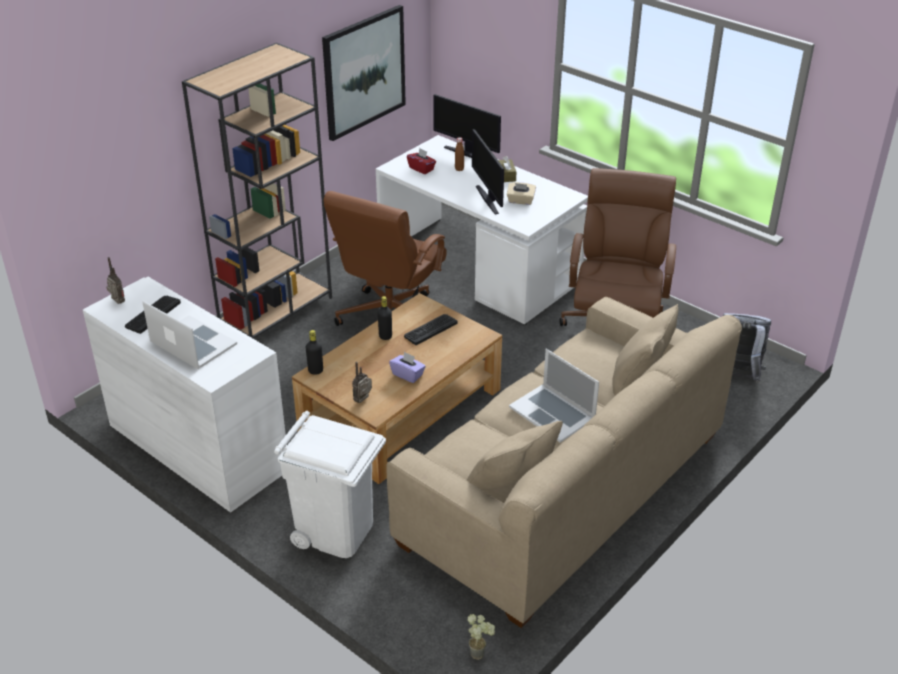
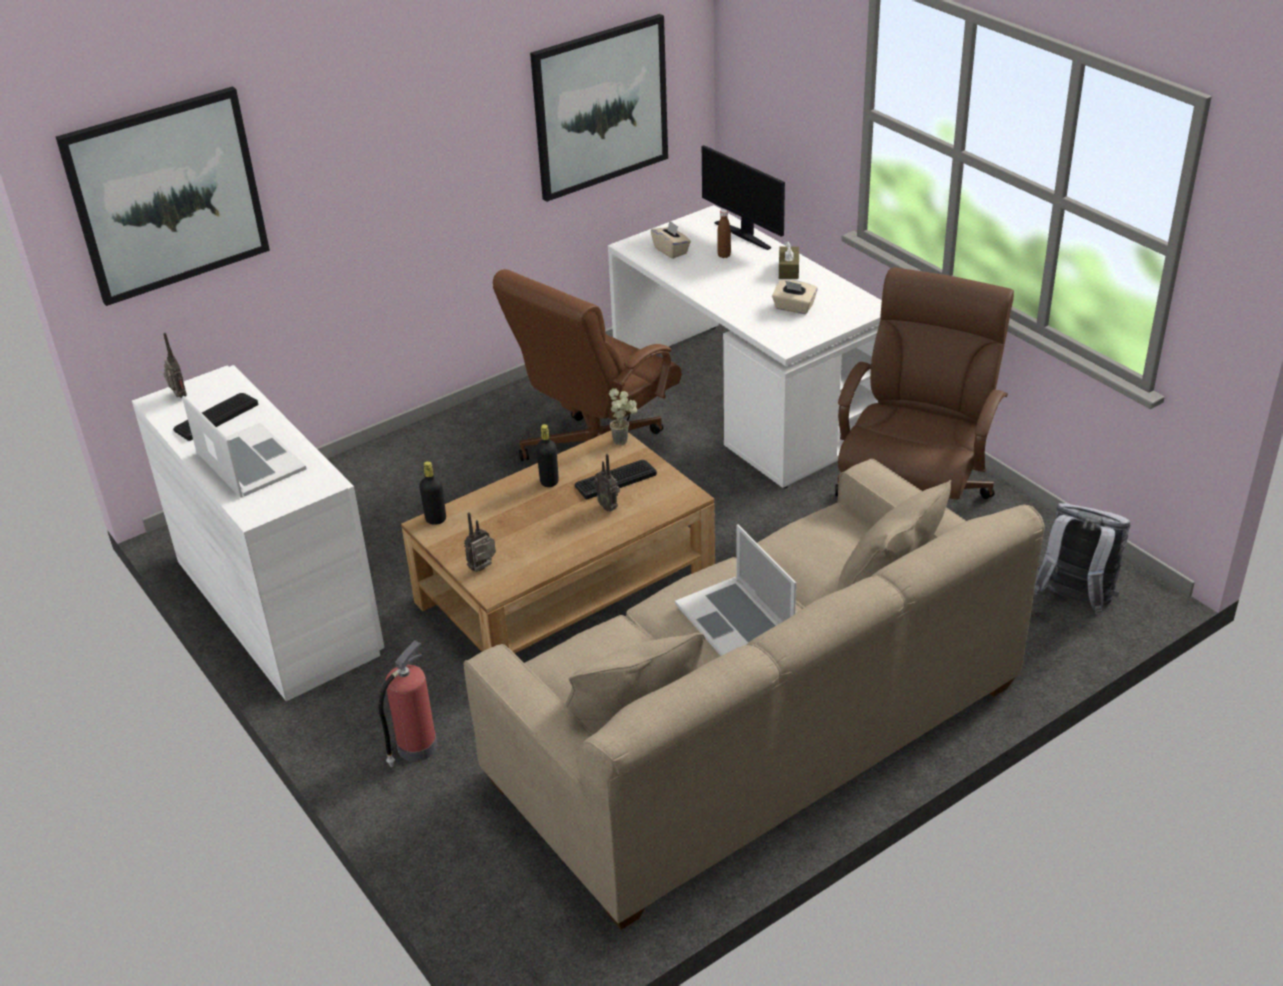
camera: 15 degrees right, 0 degrees up
bookcase [182,43,332,339] -> none
white trash can [274,411,386,558] -> fire extinguisher [379,640,437,768]
purple tissue box [389,352,426,383] -> none
red tissue box [407,148,436,174] -> beige tissue box [651,221,691,259]
potted plant [467,614,495,660] -> potted plant moved to [609,388,637,445]
monitor [472,129,504,214] -> none
none -> picture [56,86,270,306]
none -> radio [595,454,620,512]

